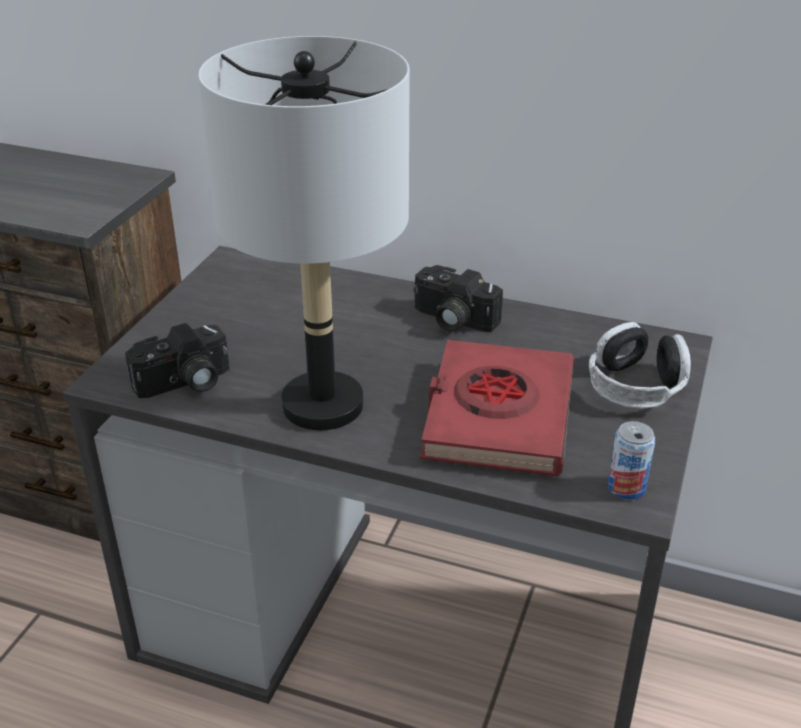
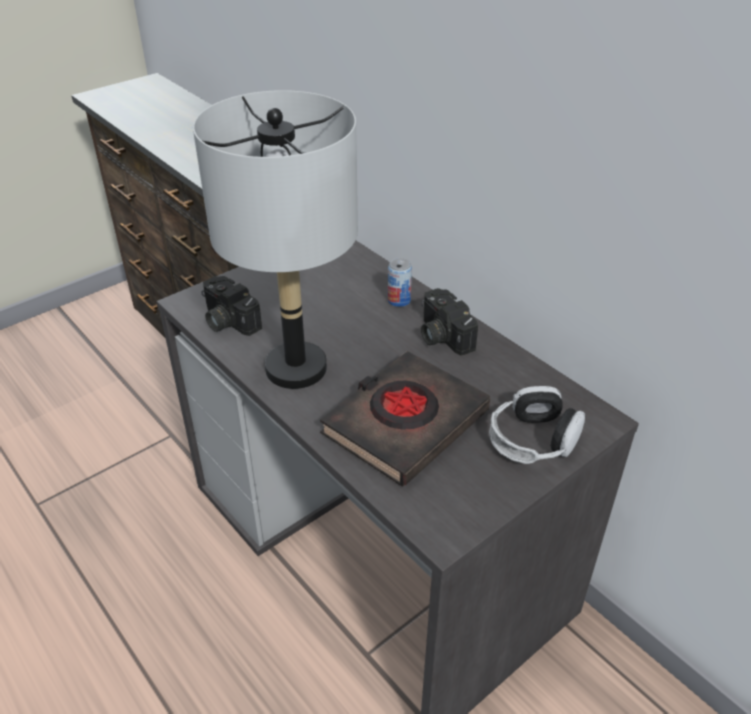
camera: 30 degrees right, 5 degrees up
camera [125,323,229,398] -> camera turned 45 degrees clockwise [201,276,262,336]
red book [420,340,574,476] -> black book [320,351,490,486]
can [608,421,655,500] -> can moved to [388,258,412,307]

